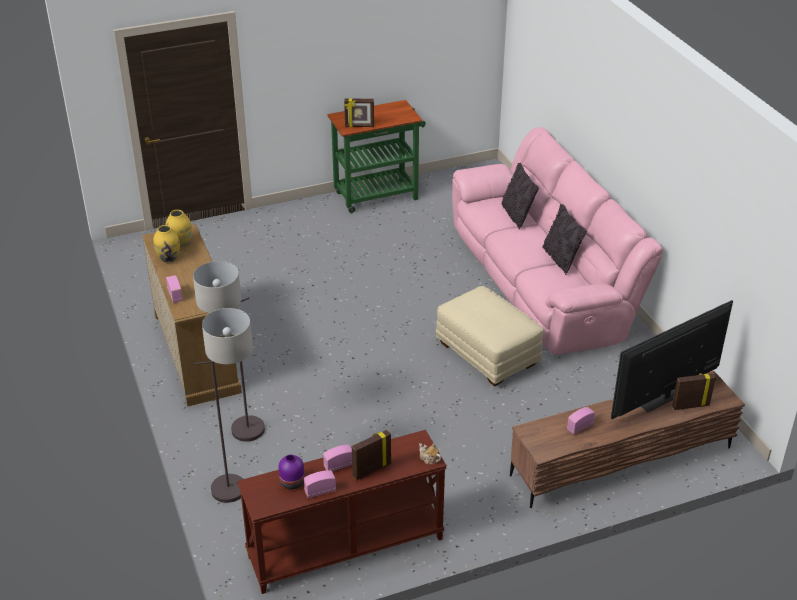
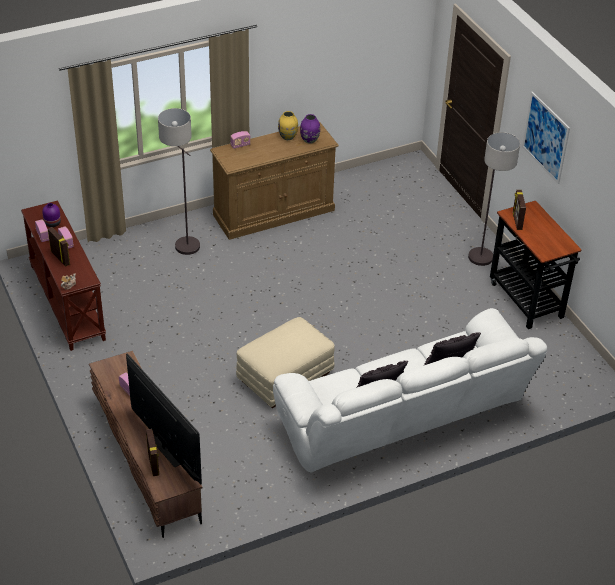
camera: 85 degrees right, 5 degrees up
yellow vase [166,210,192,247] -> purple vase [300,114,320,144]
grey floor lamp [195,308,253,503] -> grey floor lamp moved to [468,132,520,266]
green cart [327,100,426,213] -> black cart [490,201,581,329]
pink sofa [452,127,663,355] -> white sofa [273,308,547,473]
none -> picture [522,92,570,184]

